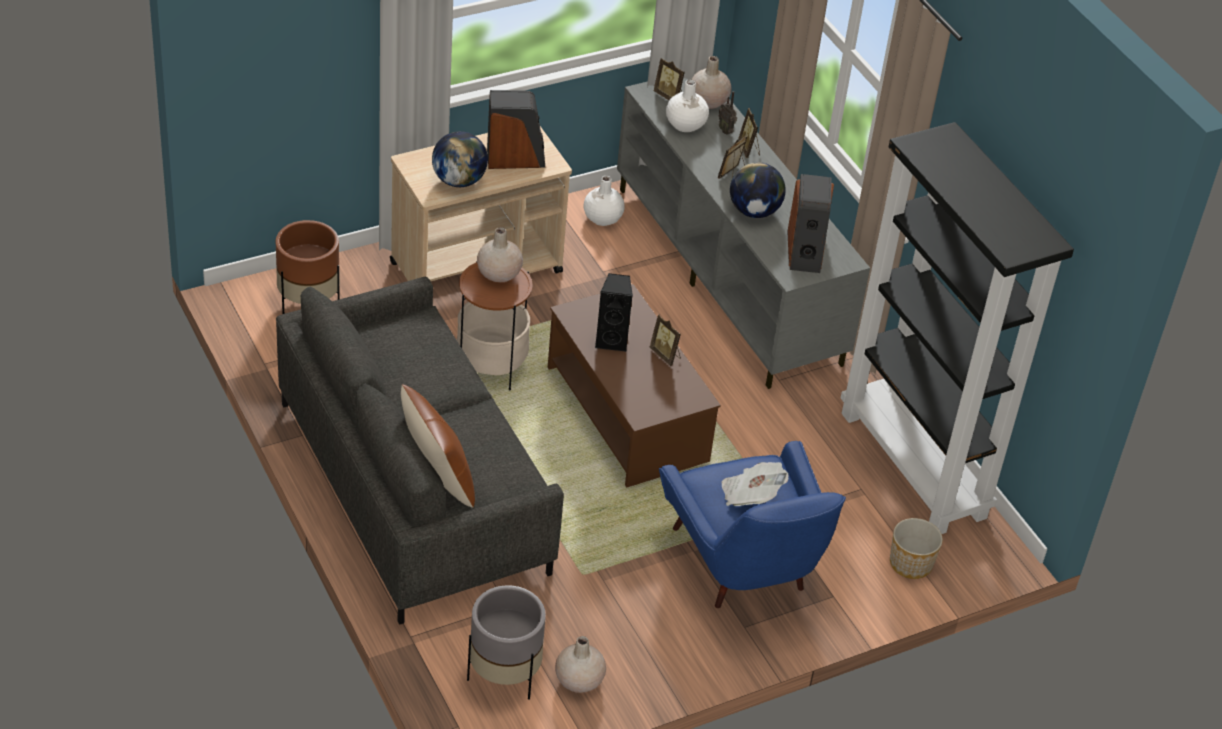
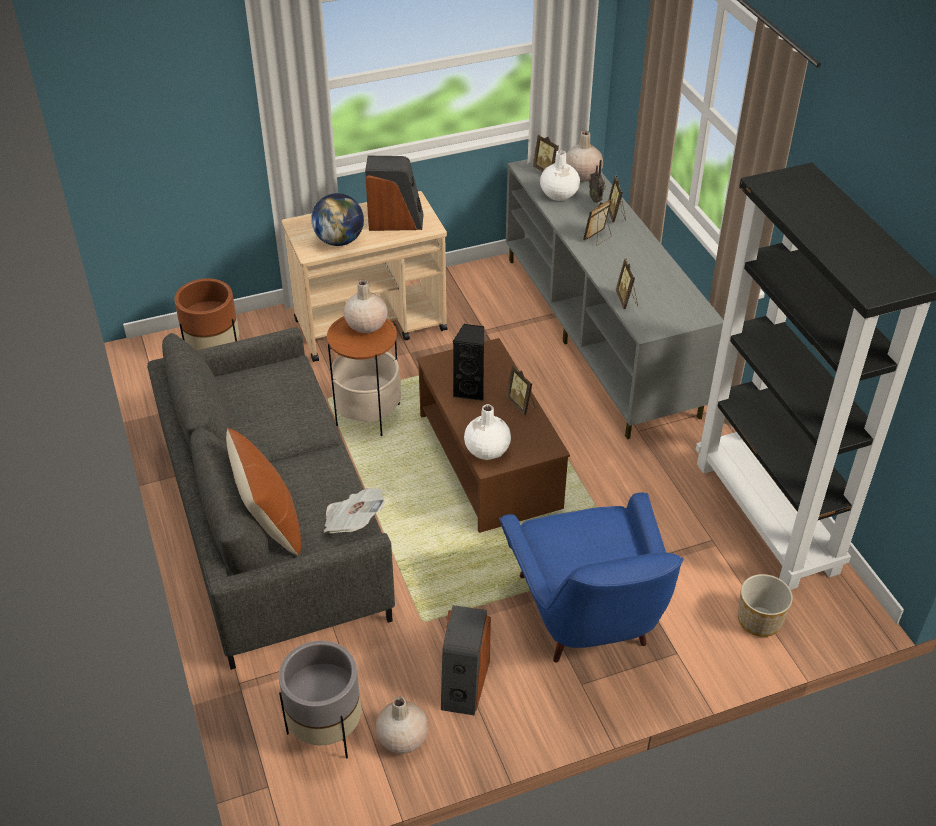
camera: 10 degrees right, 0 degrees up
white vase [584,176,625,226] -> white vase moved to [464,404,511,460]
newspaper [721,462,789,506] -> newspaper moved to [324,488,385,533]
globe [730,162,786,218] -> none
speaker [787,174,834,273] -> speaker moved to [441,605,491,715]
none -> picture frame [616,258,638,309]

